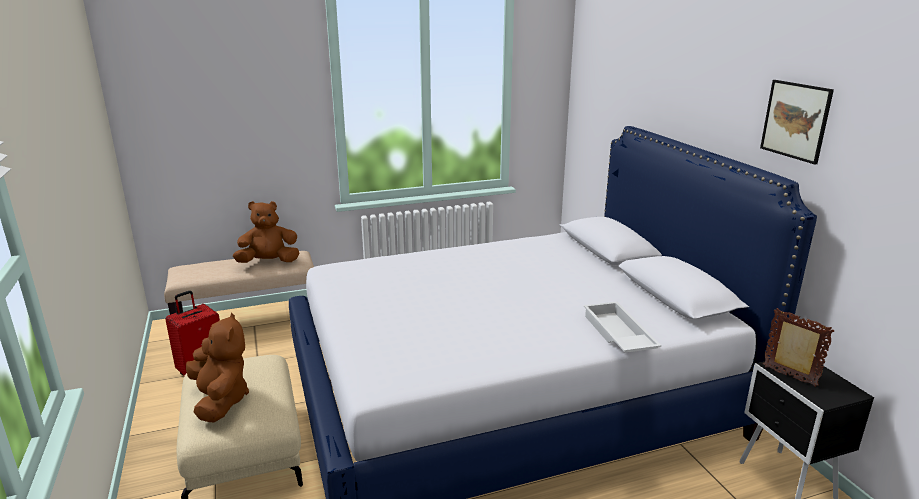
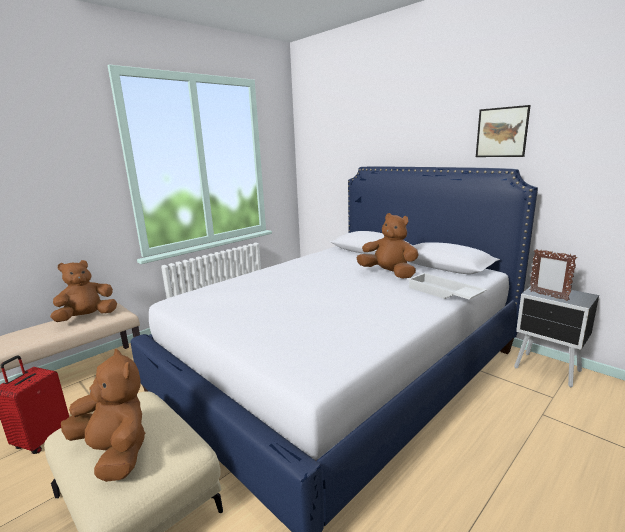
camera: 25 degrees left, 5 degrees down
picture frame [763,308,834,387] -> picture frame turned 150 degrees counterclockwise [529,249,577,301]
none -> brown plush toy [357,213,418,279]

